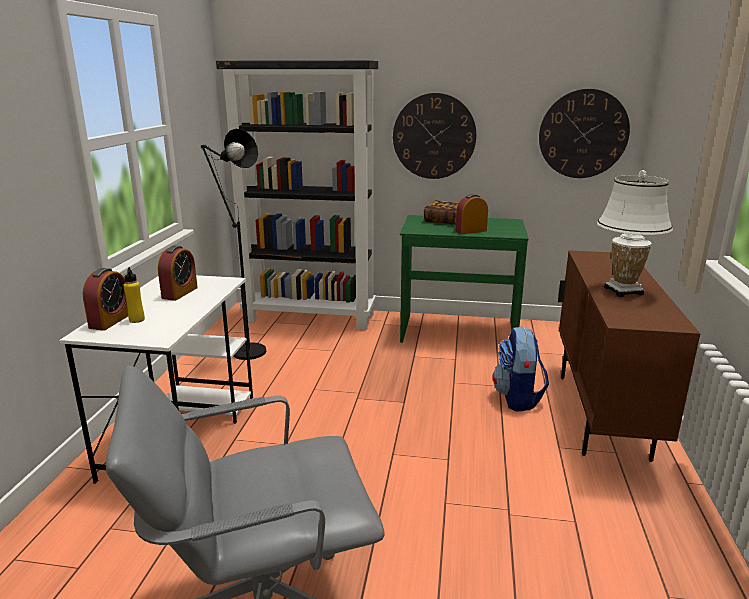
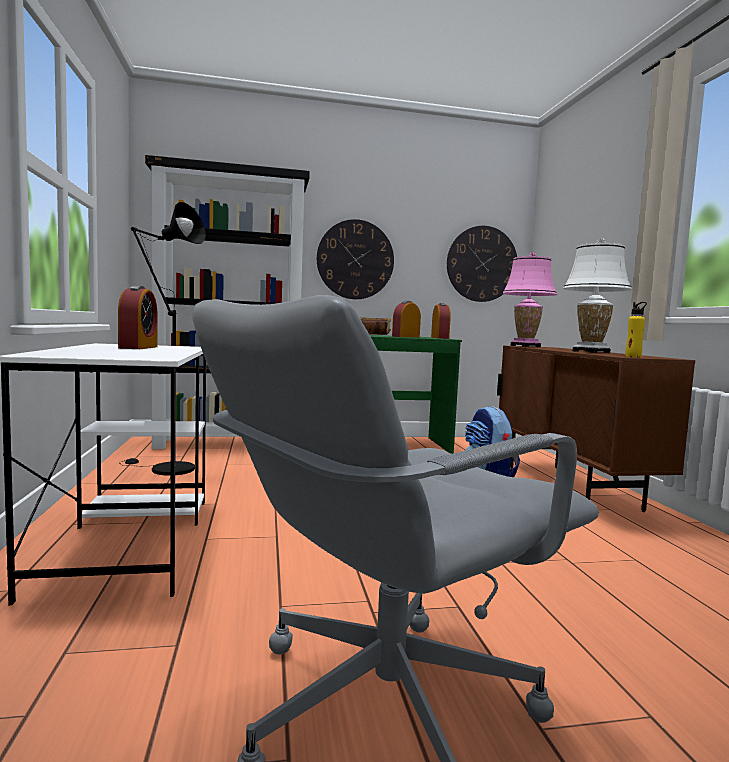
camera: 20 degrees left, 15 degrees down
alarm clock [83,268,128,331] -> alarm clock moved to [431,303,451,339]
yellow bottle [124,267,145,323] -> yellow bottle moved to [625,302,647,358]
none -> pink table lamp [503,252,557,347]

